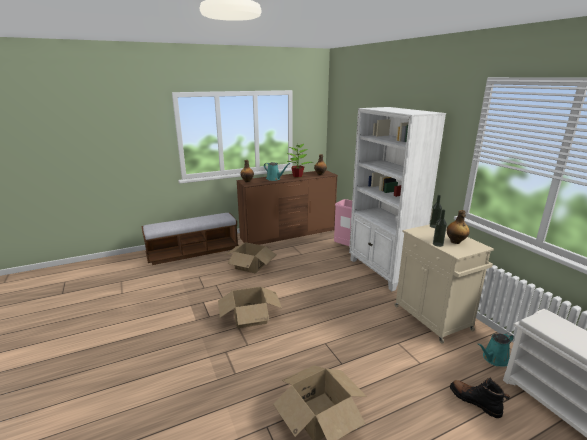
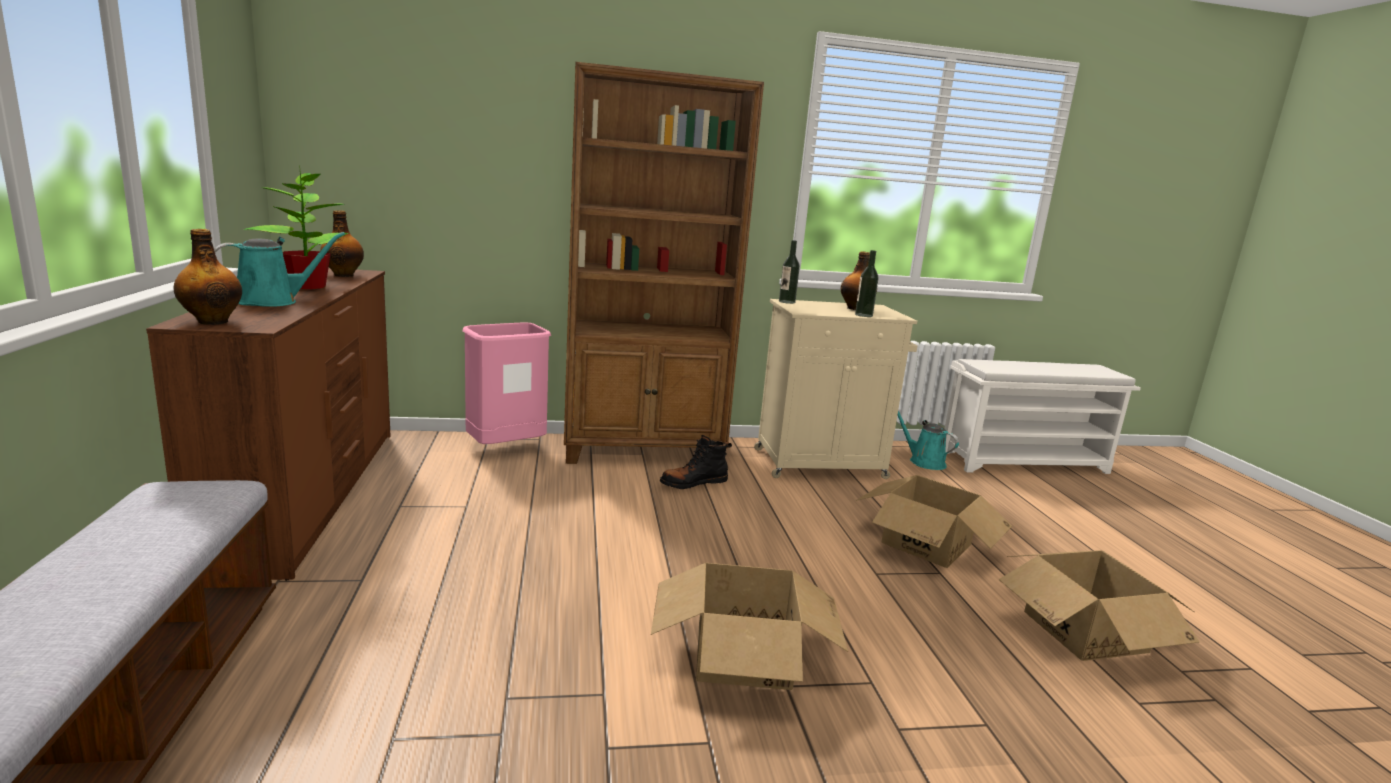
camera: 75 degrees left, 5 degrees down
cardboard box [224,242,276,273] -> cardboard box moved to [856,475,1012,568]
white bookcase [349,107,446,291] -> brown bookcase [564,62,764,464]
black boot [450,377,510,418] -> black boot moved to [660,435,732,489]
turquoise watering can [478,333,514,366] -> turquoise watering can turned 150 degrees clockwise [898,411,959,470]

